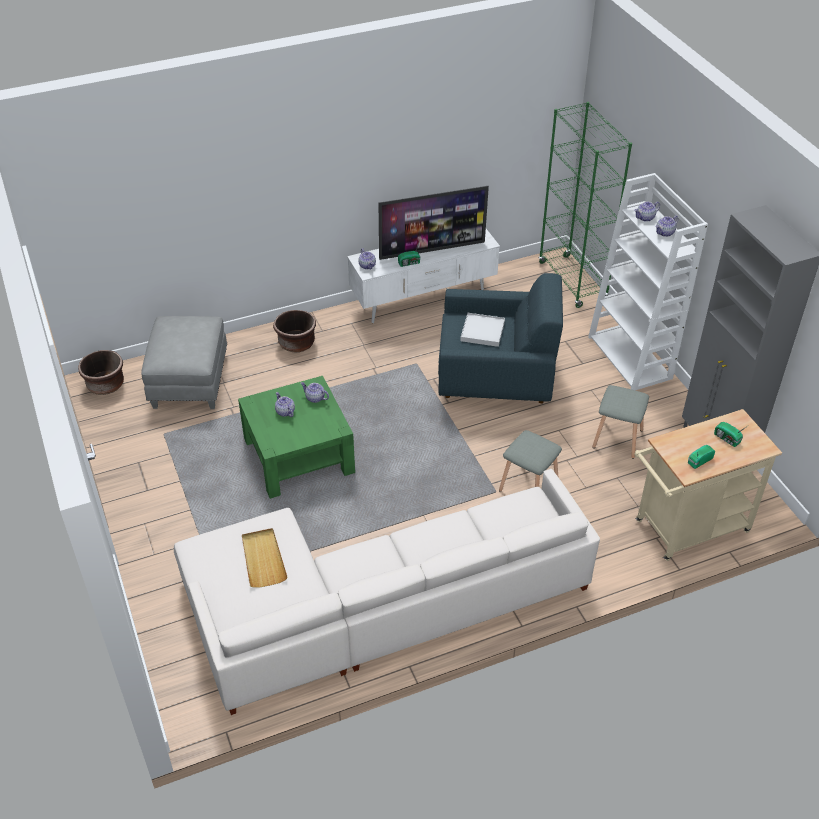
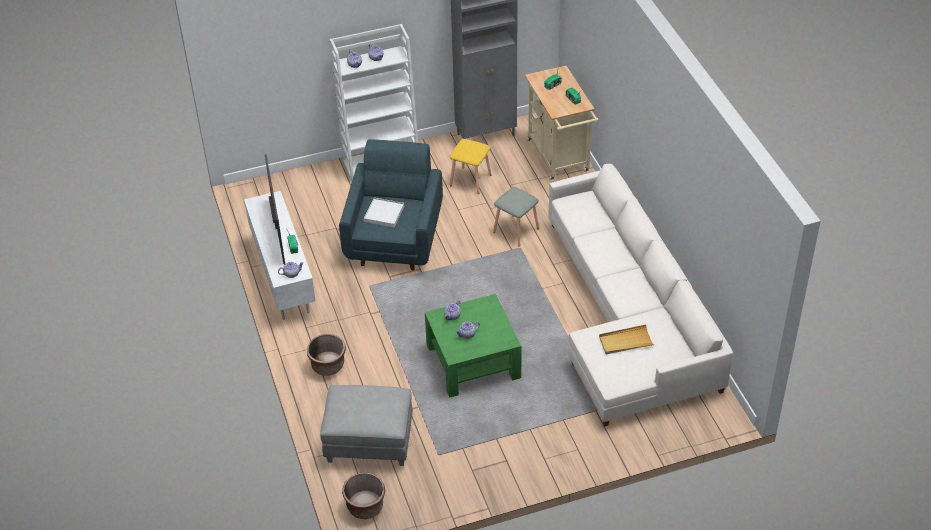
camera: 85 degrees left, 0 degrees up
green bookcase [539,102,632,308] -> none
grey stool [592,385,649,459] -> yellow stool [450,139,492,194]

